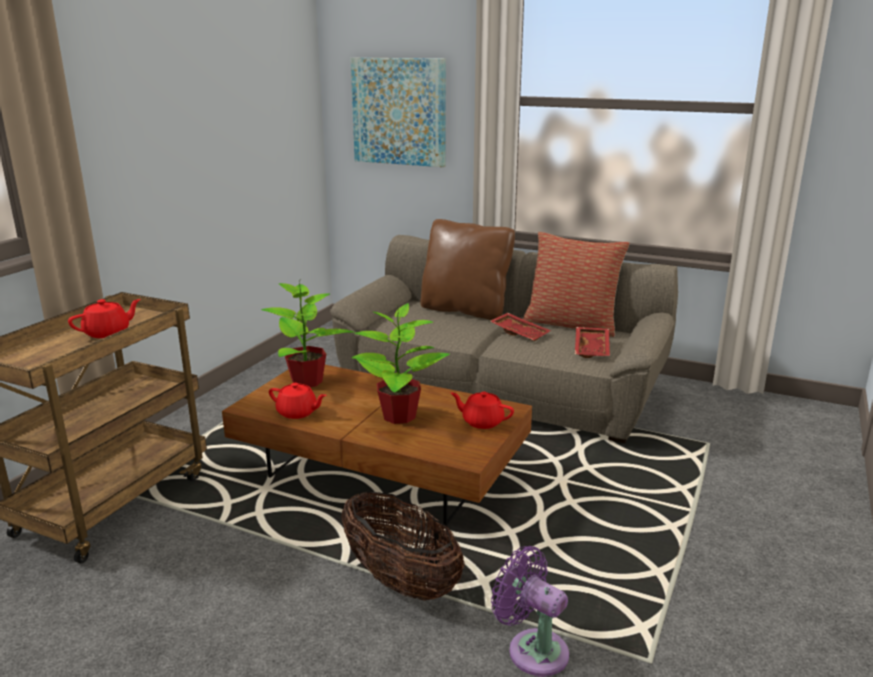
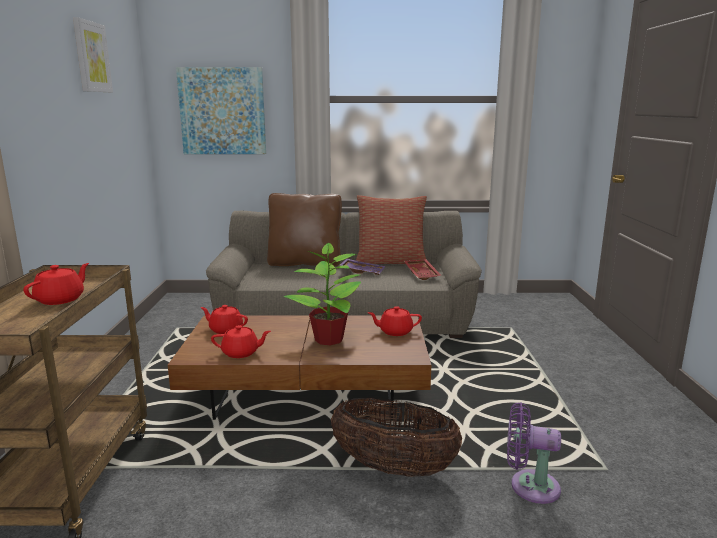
camera: 25 degrees left, 5 degrees down
potted plant [261,282,354,387] -> red teapot [200,305,248,334]
red tray [490,313,551,341] -> purple tray [340,259,386,275]
none -> picture [73,17,113,92]

